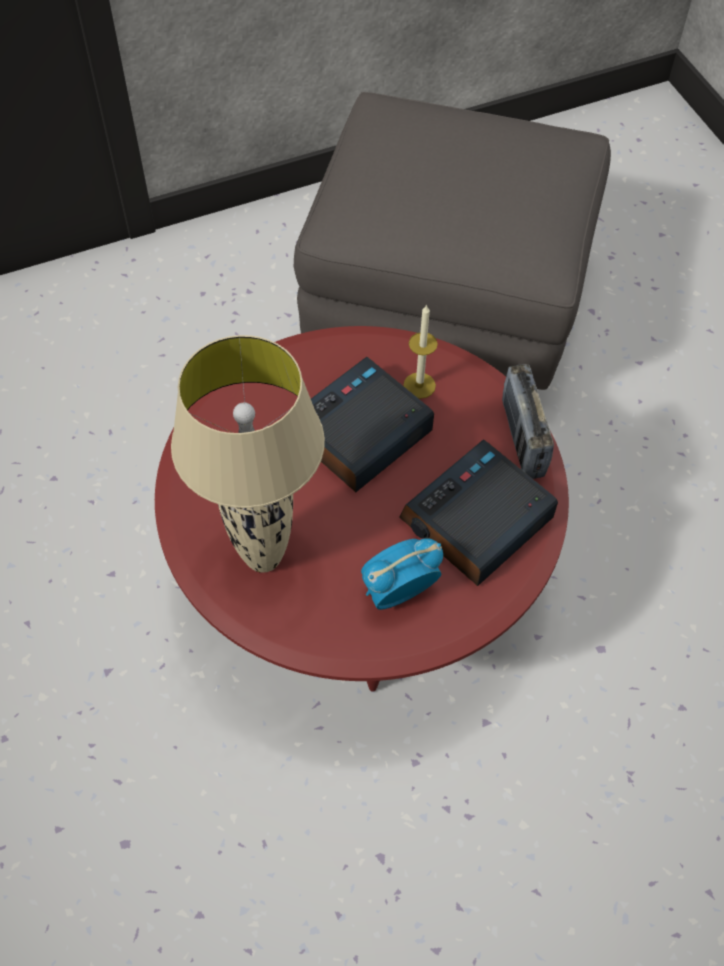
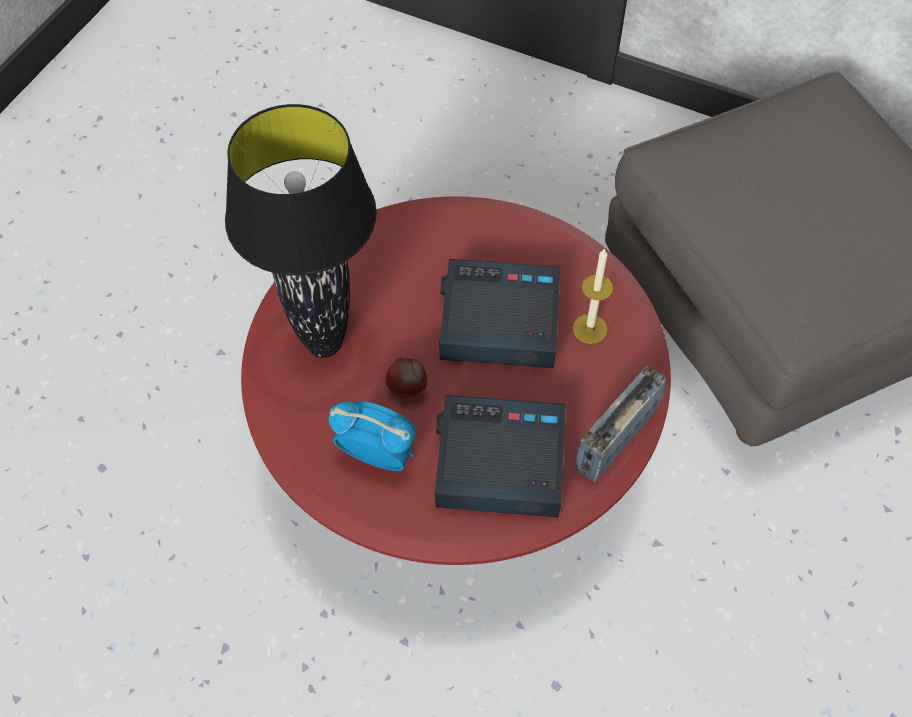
camera: 50 degrees right, 0 degrees up
beige table lamp [171,335,325,573] -> black table lamp [225,104,377,358]
none -> apple [385,358,427,398]

